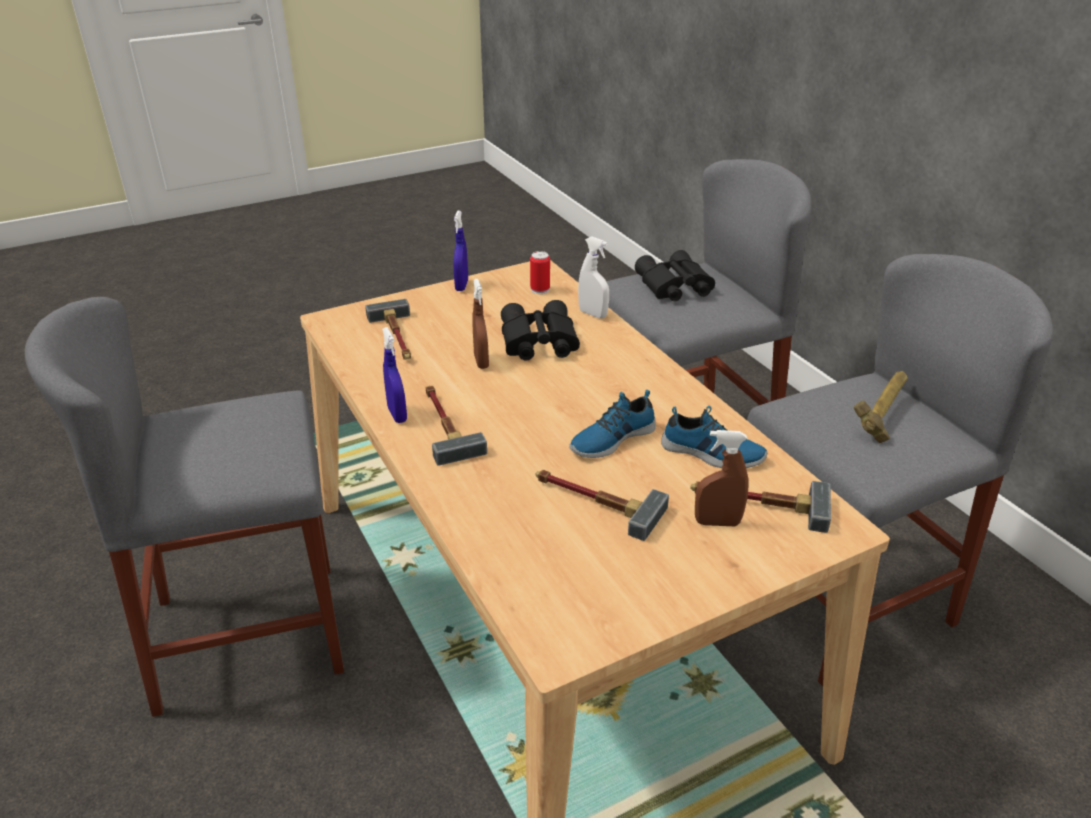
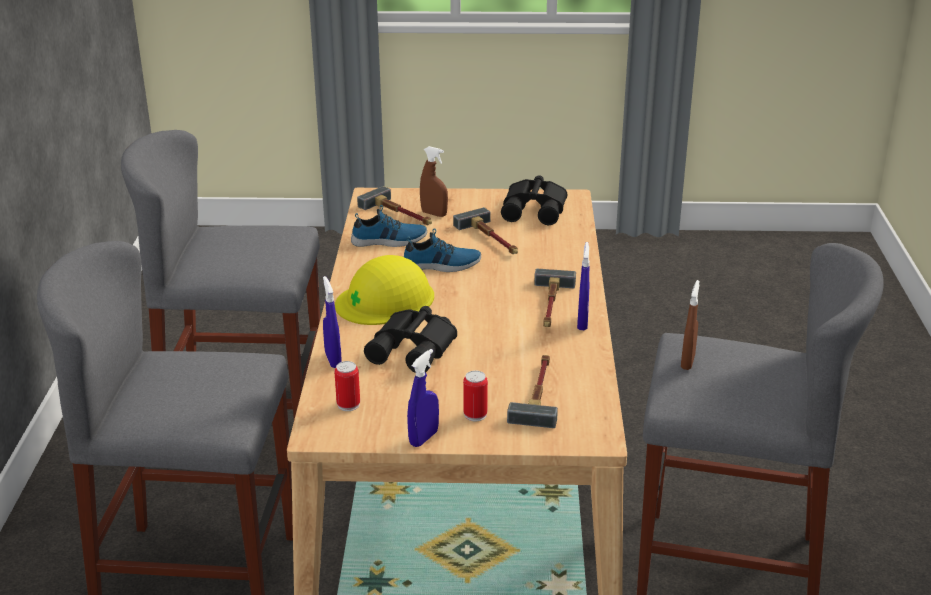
camera: 150 degrees left, 5 degrees down
brown spray bottle [472,279,489,369] -> brown spray bottle moved to [681,280,700,370]
white spray bottle [578,236,609,319] -> blue spray bottle [323,276,342,368]
black binoculars [635,250,715,301] -> black binoculars moved to [501,175,567,225]
shoe [661,406,767,468] -> shoe turned 120 degrees clockwise [351,205,427,247]
hammer [853,371,908,443] -> none
none -> yellow hard hat [335,255,434,325]
none -> can [463,371,488,422]

